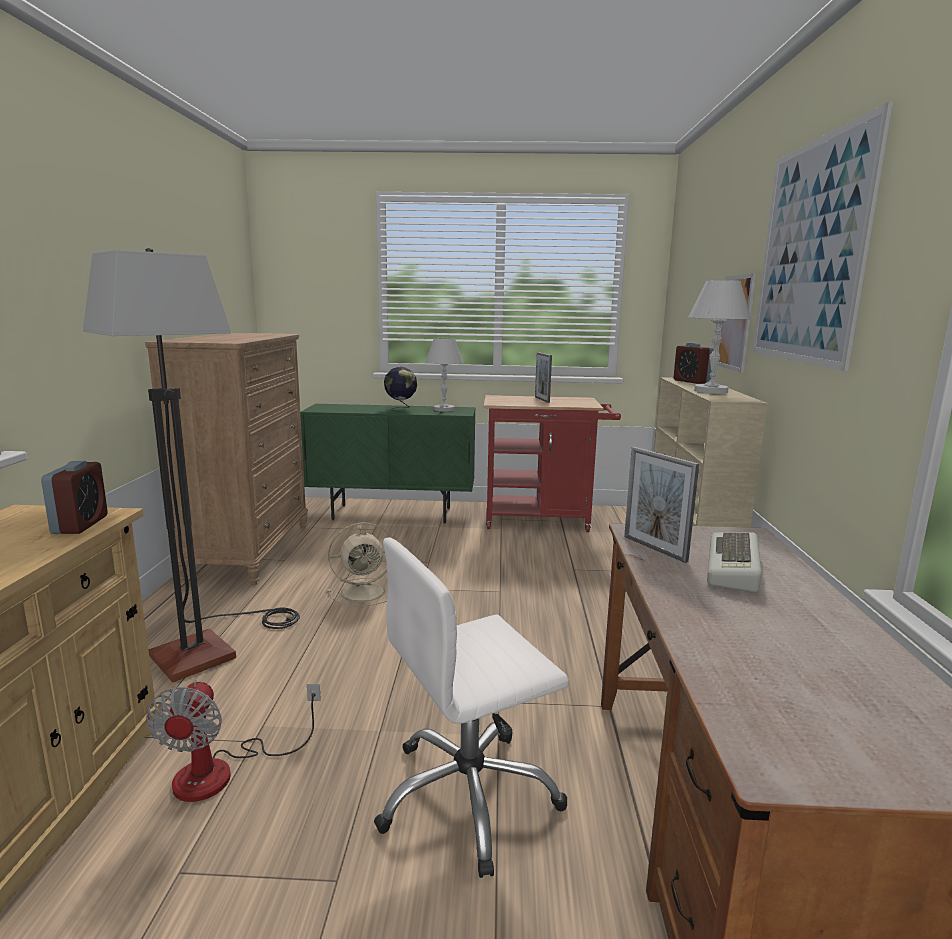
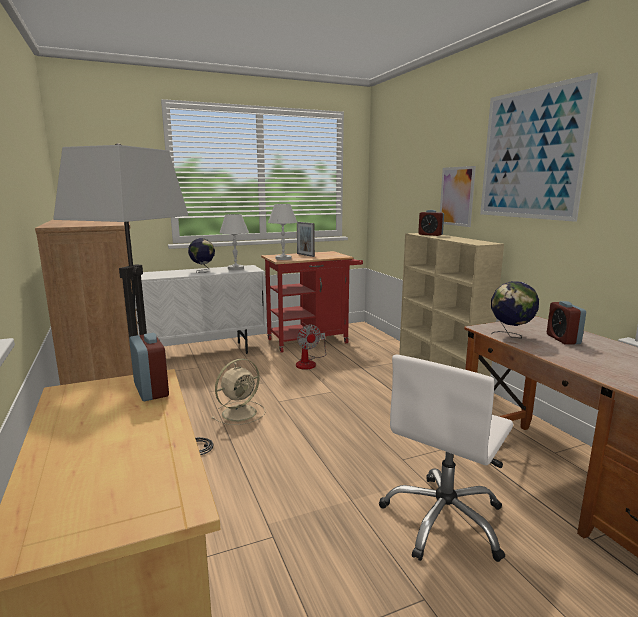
camera: 25 degrees left, 0 degrees up
fan [146,680,321,802] -> fan moved to [296,325,326,370]
green cabinet [300,404,476,524] -> white cabinet [135,265,266,354]
picture frame [624,447,699,563] -> globe [491,281,539,339]
white table lamp [688,280,751,394] -> white table lamp moved to [268,204,297,260]
keyboard [707,533,762,593] -> alarm clock [547,301,586,345]

